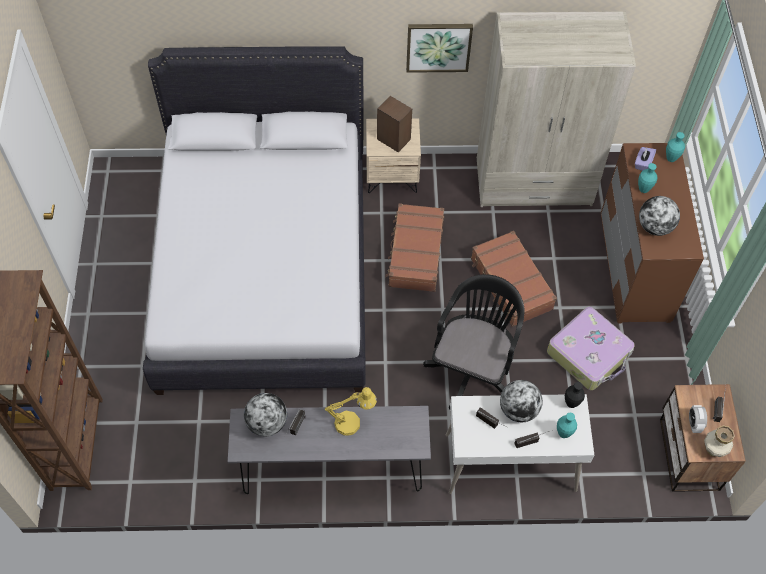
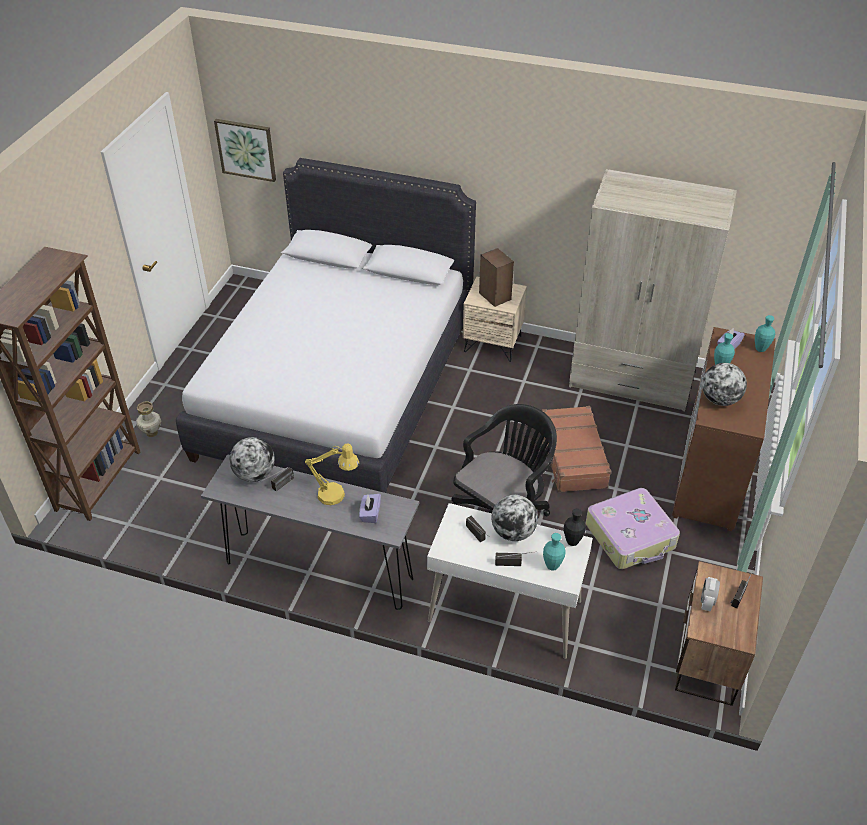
camera: 20 degrees right, 15 degrees down
brown suitcase [385,203,444,292] -> none
picture [406,24,473,73] -> picture moved to [214,119,276,182]
vase [704,426,735,457] -> vase moved to [136,401,161,437]
none -> purple tissue box [359,494,381,523]

